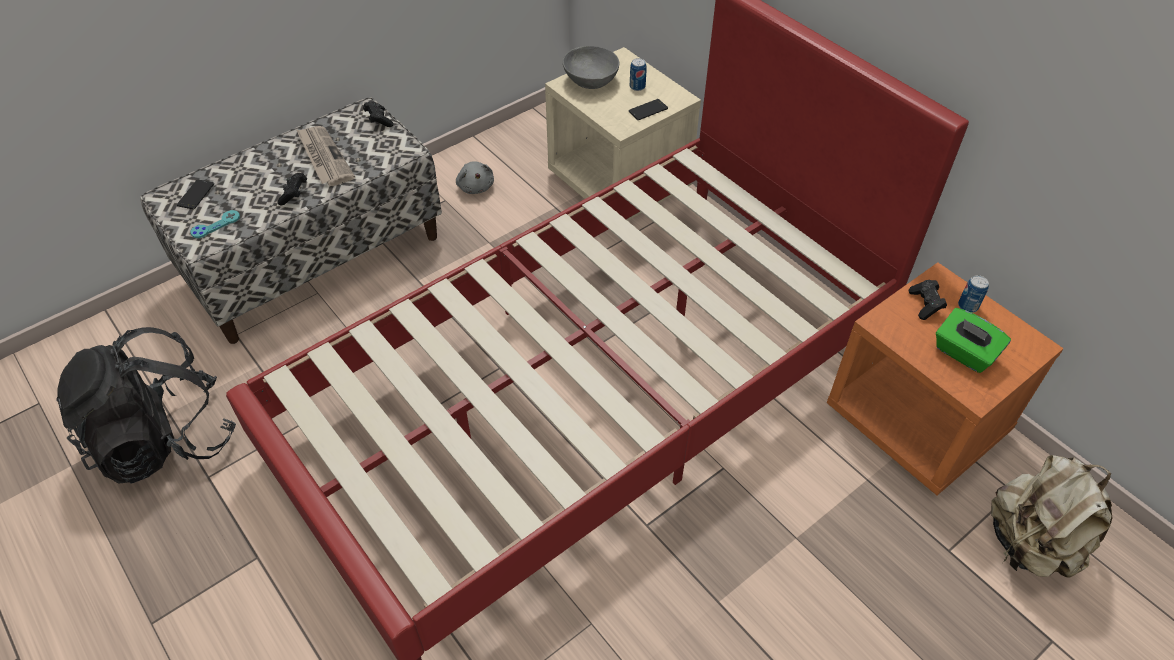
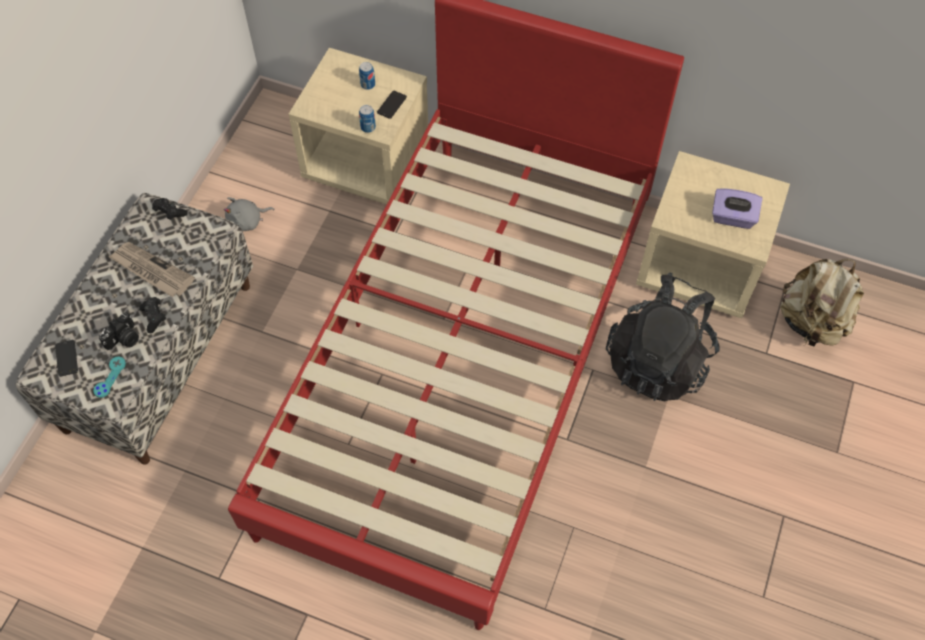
camera: 30 degrees left, 10 degrees up
black backpack [56,327,236,484] -> black backpack moved to [606,272,720,401]
grey plush toy [456,161,494,194] -> grey plush toy turned 120 degrees clockwise [224,197,275,231]
grey bowl [563,46,619,89] -> none
orange nightstand [827,262,1064,495] -> beige nightstand [636,151,790,318]
black game controller [909,280,947,320] -> none
green tissue box [936,308,1011,373] -> purple tissue box [712,188,763,229]
can [958,275,989,313] -> can moved to [359,105,376,133]
none -> camera [99,312,139,350]

